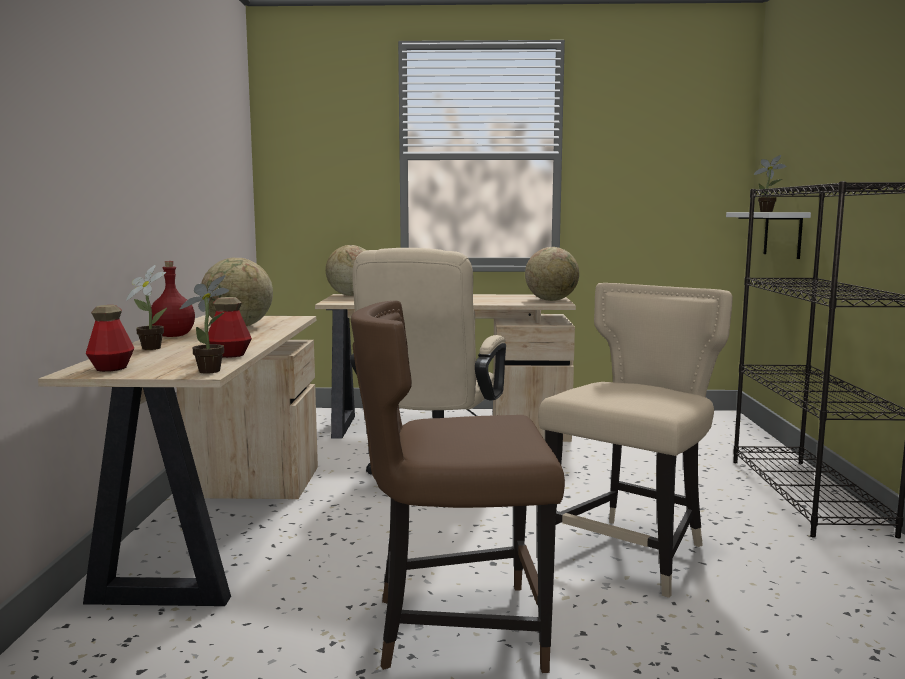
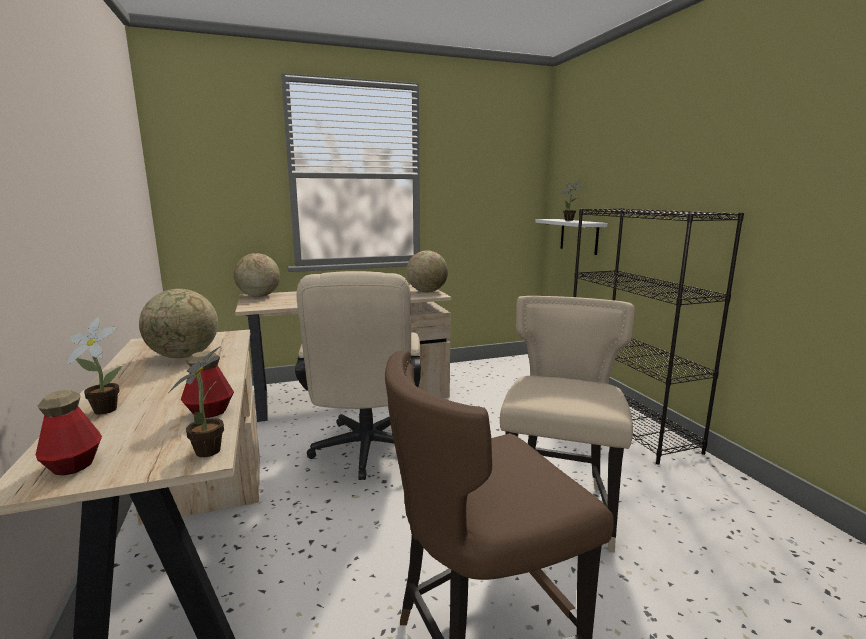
camera: 20 degrees left, 5 degrees up
red bottle [151,261,195,337] -> none

